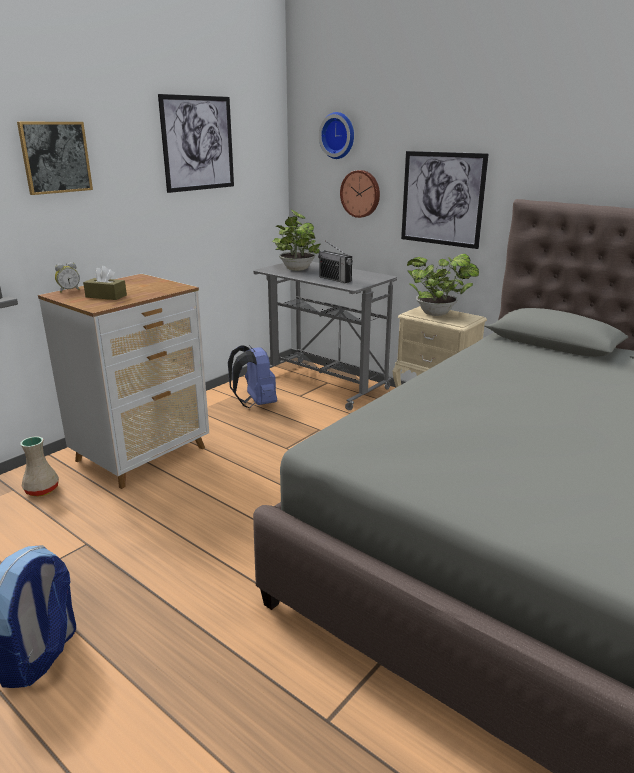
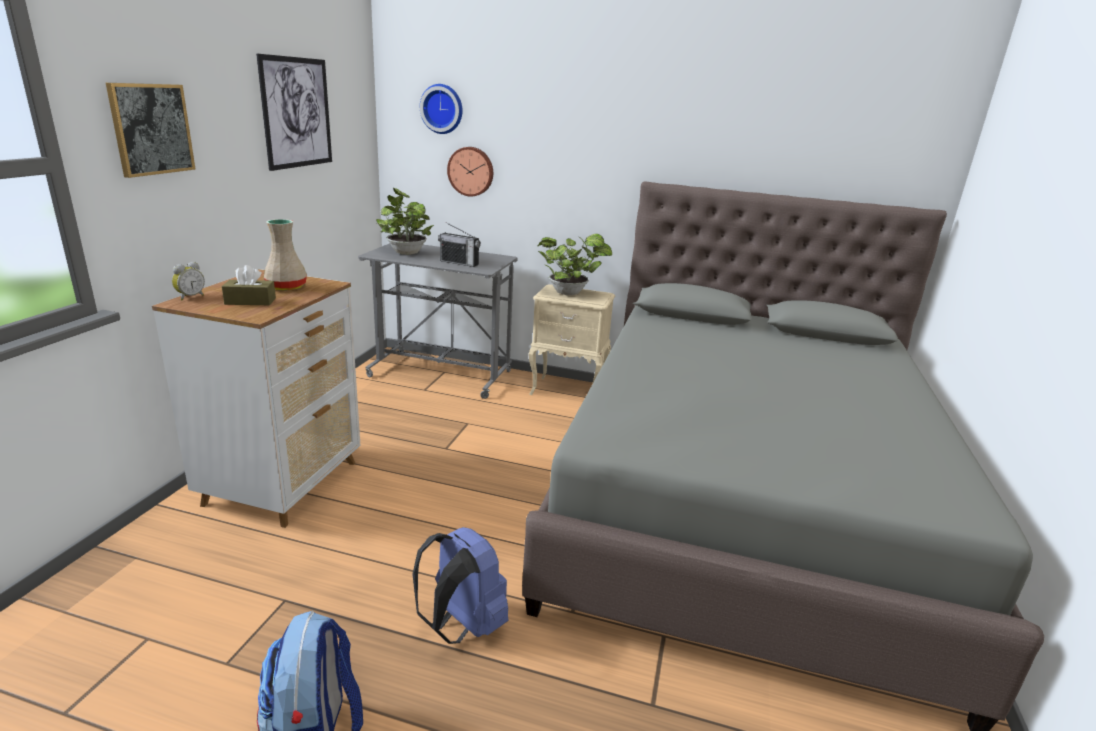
camera: 25 degrees left, 0 degrees up
beige vase [20,436,59,497] -> beige vase moved to [264,219,307,291]
blue backpack [228,345,277,408] -> blue backpack moved to [412,527,508,644]
picture [401,151,489,249] -> none

